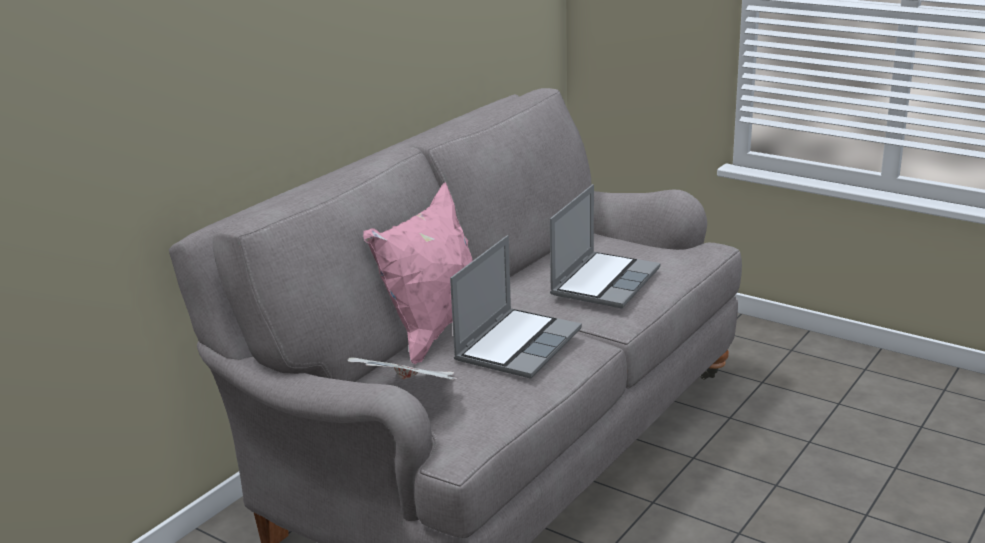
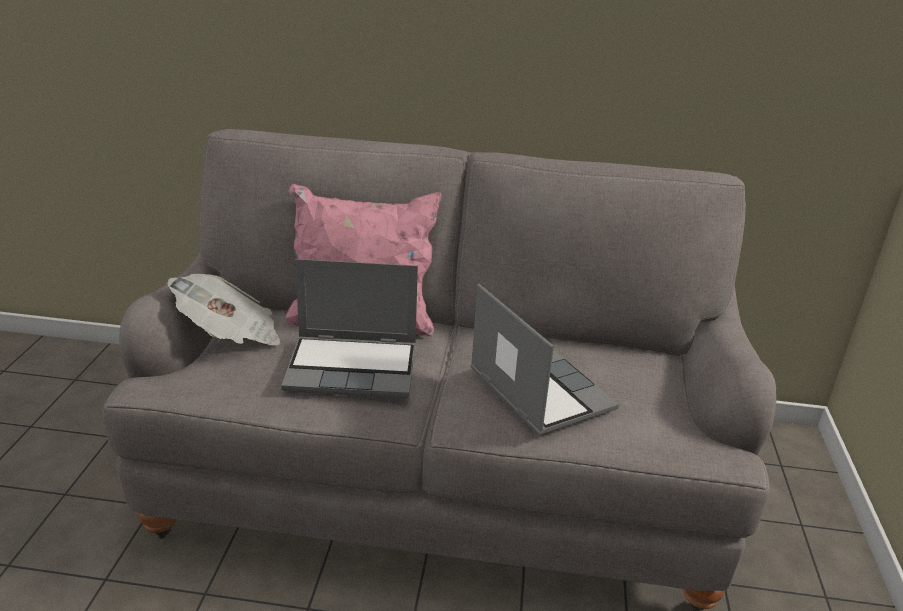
camera: 60 degrees right, 5 degrees up
laptop [550,184,660,309] -> laptop turned 120 degrees counterclockwise [471,284,619,436]

